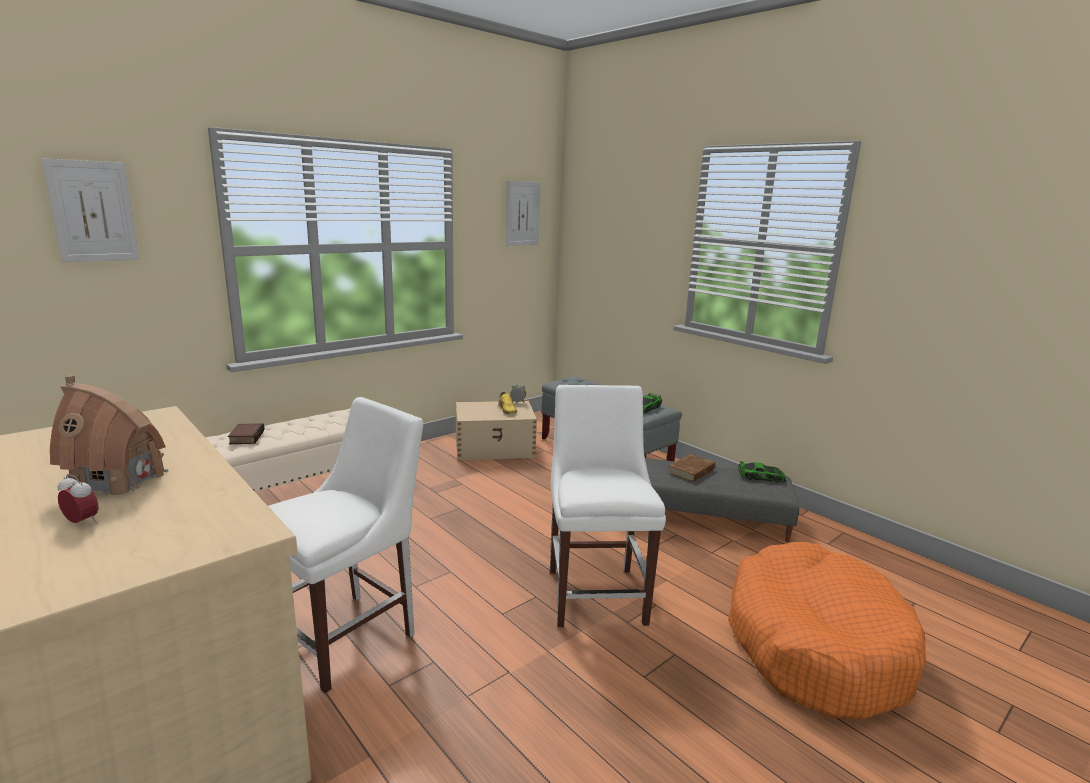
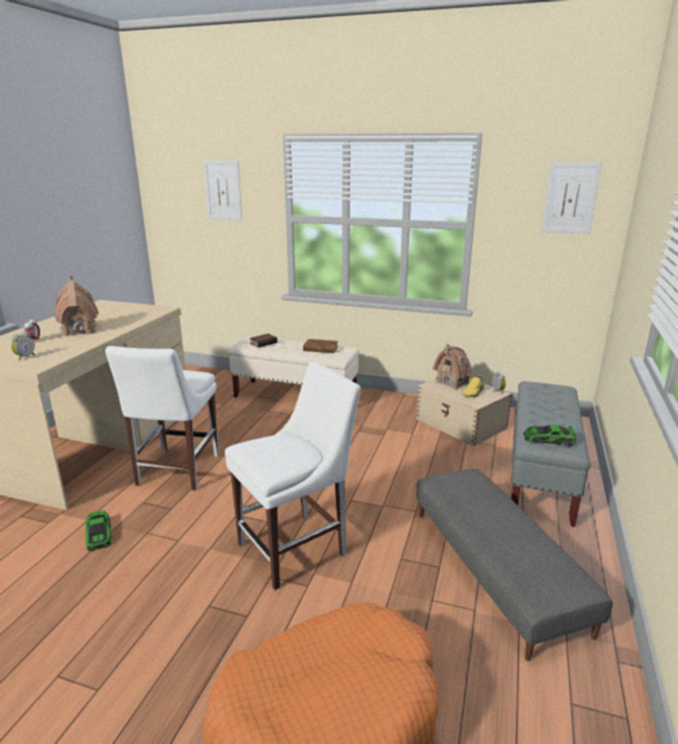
camera: 60 degrees right, 5 degrees up
white chair [268,397,423,693] -> white chair turned 90 degrees clockwise [105,346,219,490]
brown book [668,454,716,482] -> brown book moved to [303,339,339,353]
toy car [738,461,787,482] -> toy car moved to [86,510,112,551]
none -> alarm clock [11,331,35,360]
none -> toy house [433,344,472,390]

